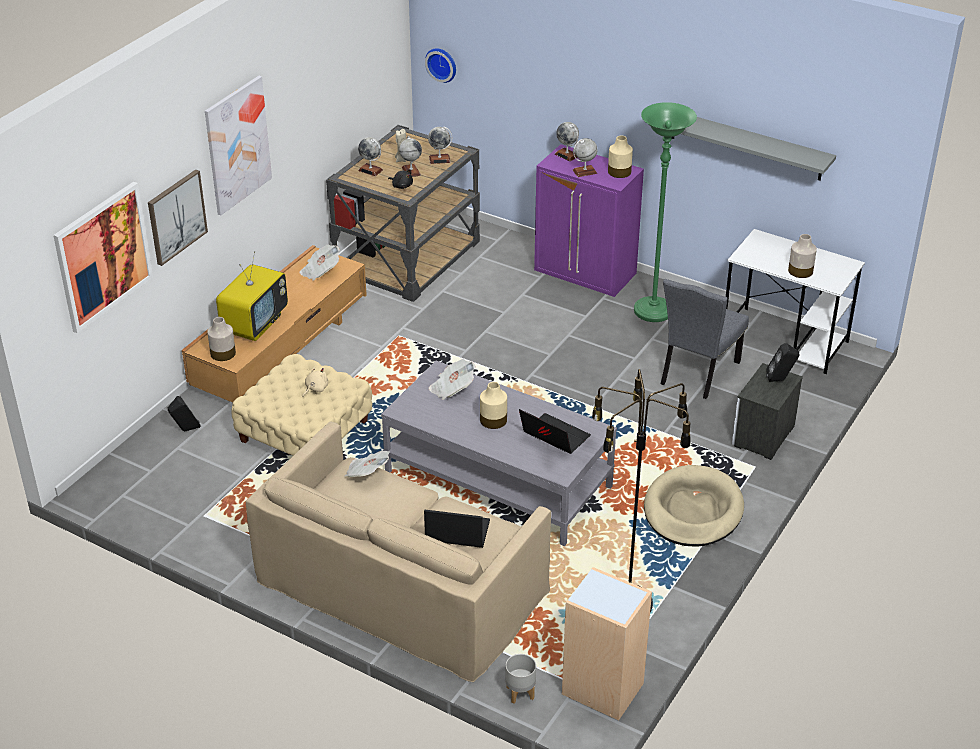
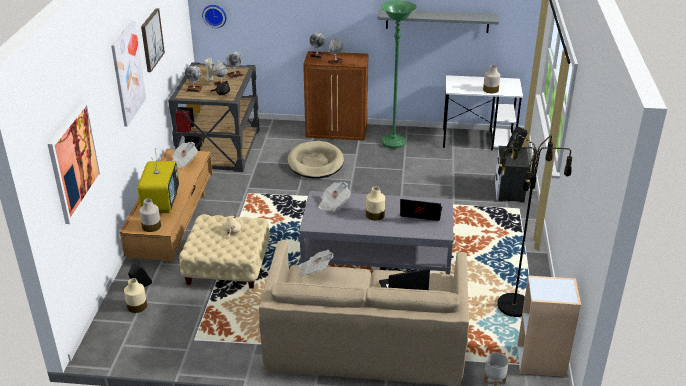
camera: 25 degrees left, 5 degrees down
picture [148,170,208,266] -> picture moved to [141,8,165,72]
purple cabinet [534,144,644,297] -> brown cabinet [303,51,369,141]
beige vase [608,135,633,178] -> beige vase moved to [124,278,147,313]
beige dog bed [644,465,744,547] -> beige dog bed moved to [288,141,344,179]
grey chair [661,279,749,399] -> none

